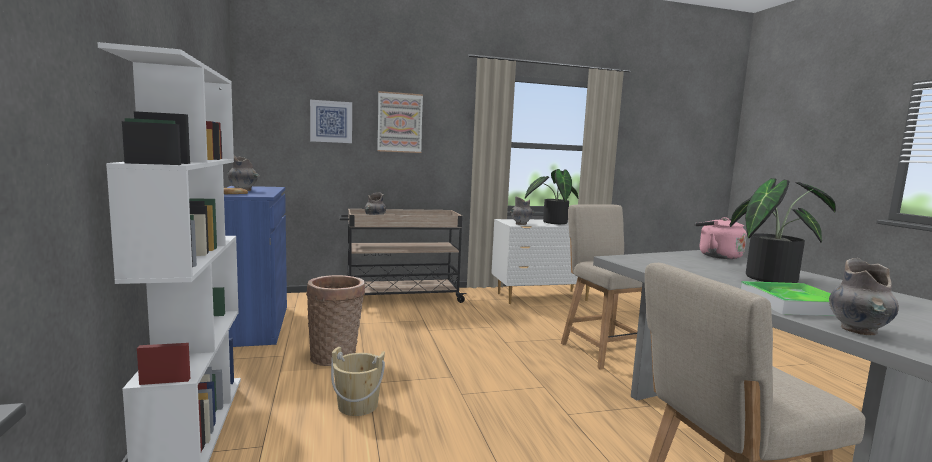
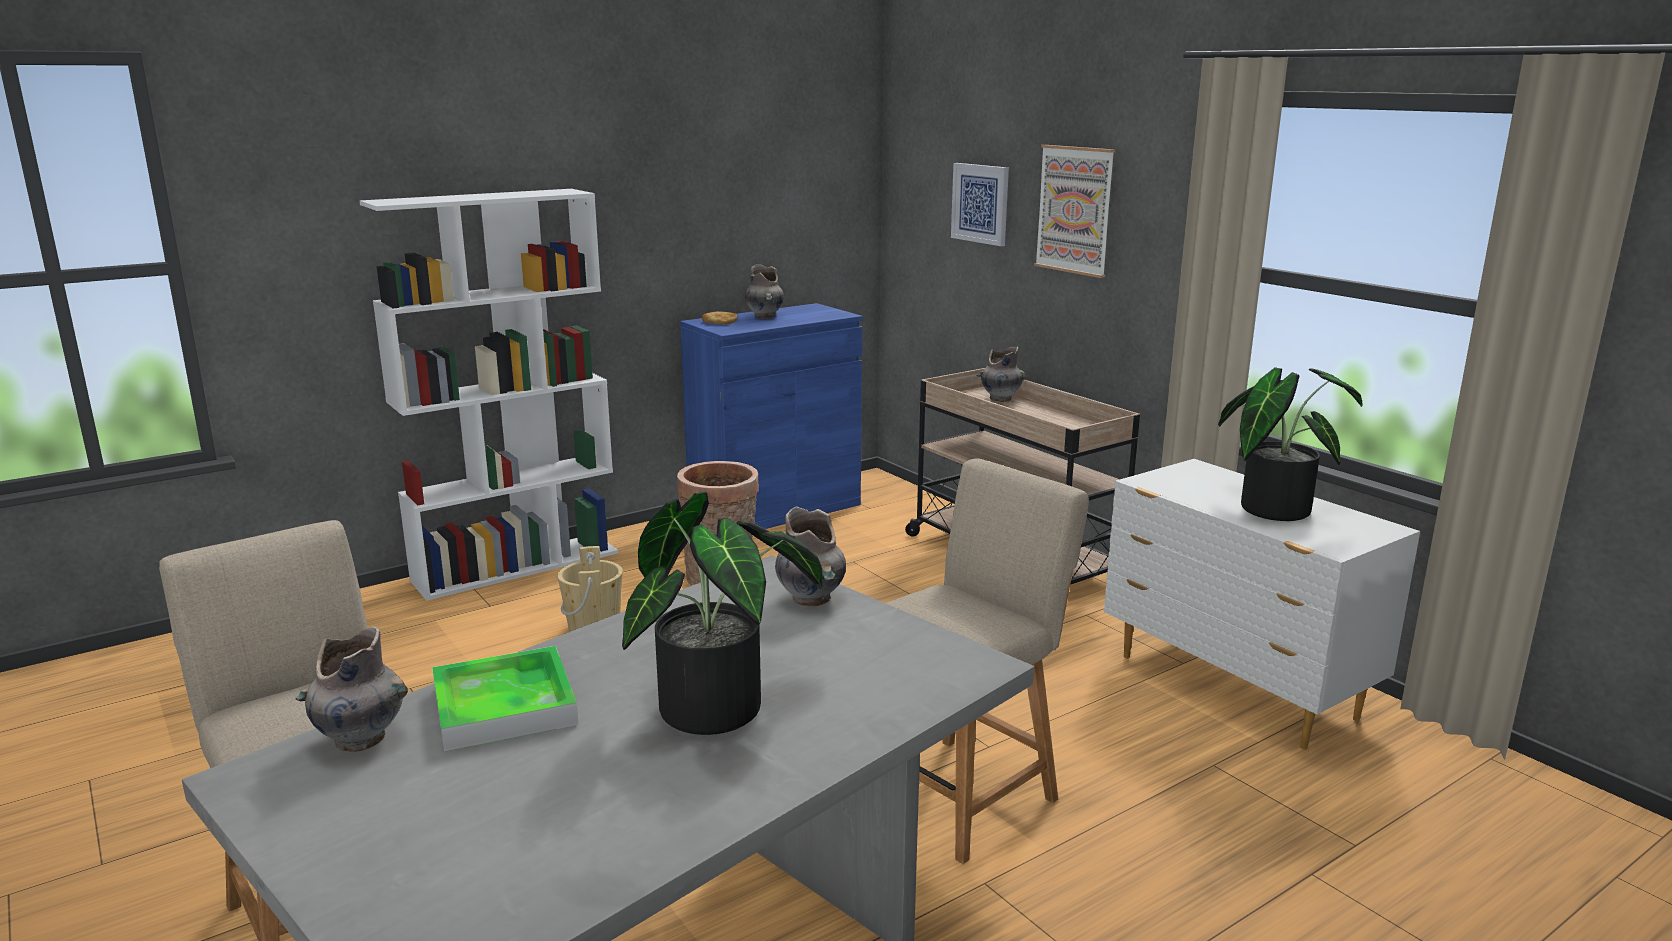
camera: 70 degrees right, 10 degrees up
grey vase [510,196,535,225] -> grey vase moved to [775,507,846,607]
pink kettle [694,217,747,259] -> none

